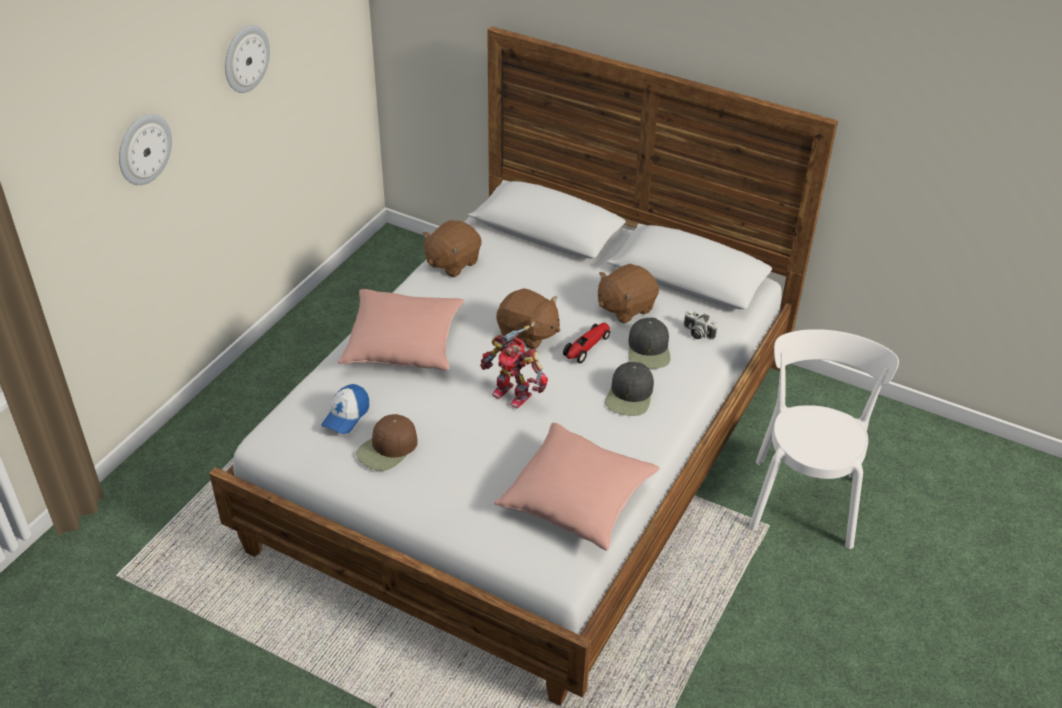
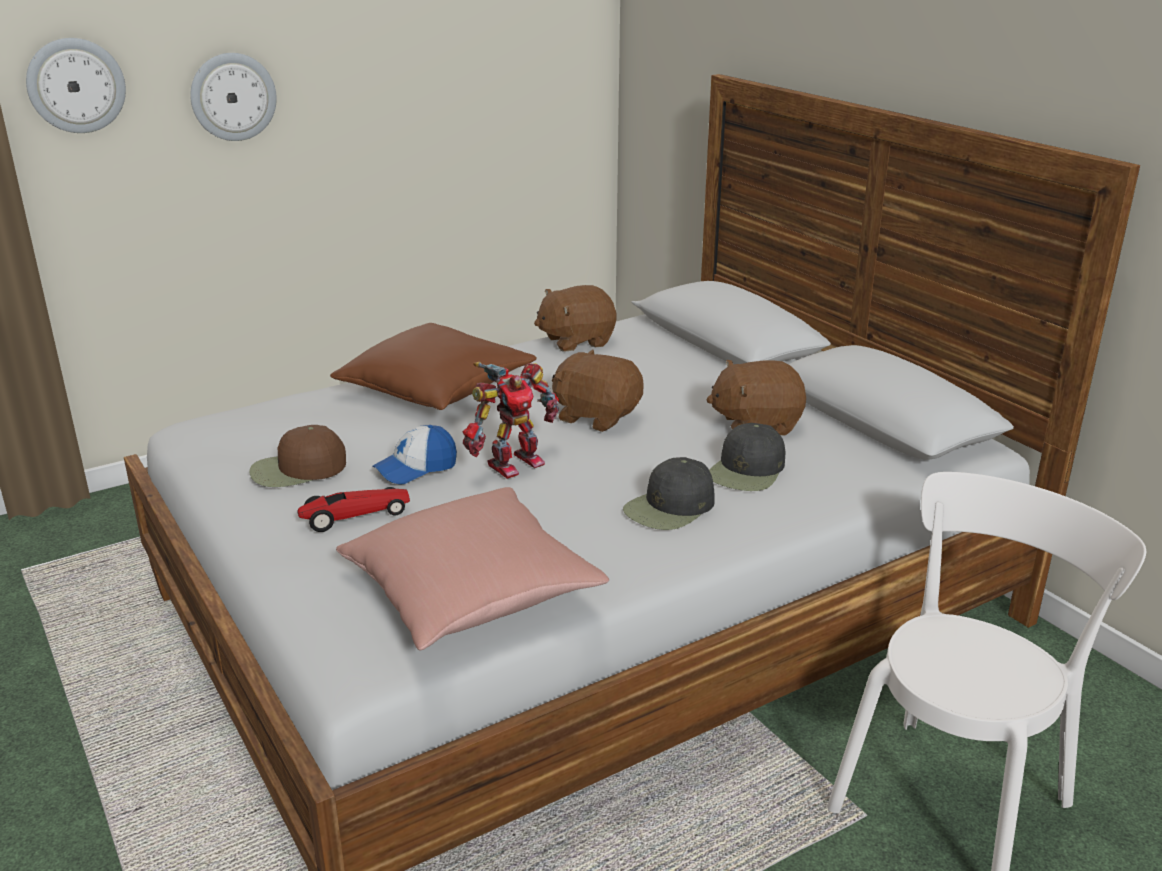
camera: 30 degrees right, 15 degrees down
wall clock [225,25,270,93] -> wall clock moved to [26,38,126,133]
cap [321,384,369,434] -> cap moved to [373,425,457,484]
pink pillow [338,289,464,371] -> brown pillow [330,323,537,410]
toy robot [480,325,548,409] -> toy robot turned 105 degrees counterclockwise [462,362,559,479]
brown plush toy [497,288,560,349] -> brown plush toy turned 150 degrees clockwise [552,349,644,432]
toy car [563,323,610,363] -> toy car moved to [297,487,410,532]
camera [684,310,717,340] -> none

